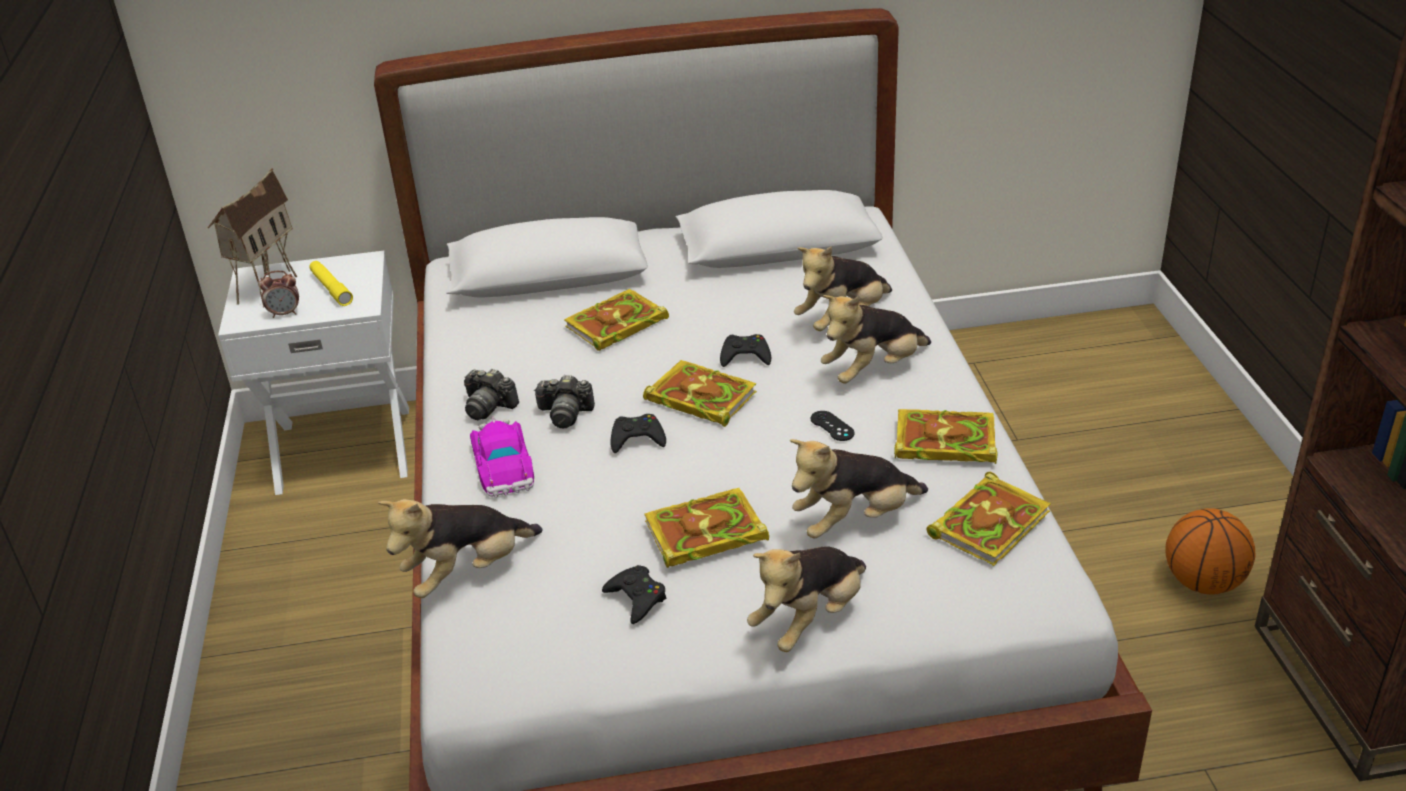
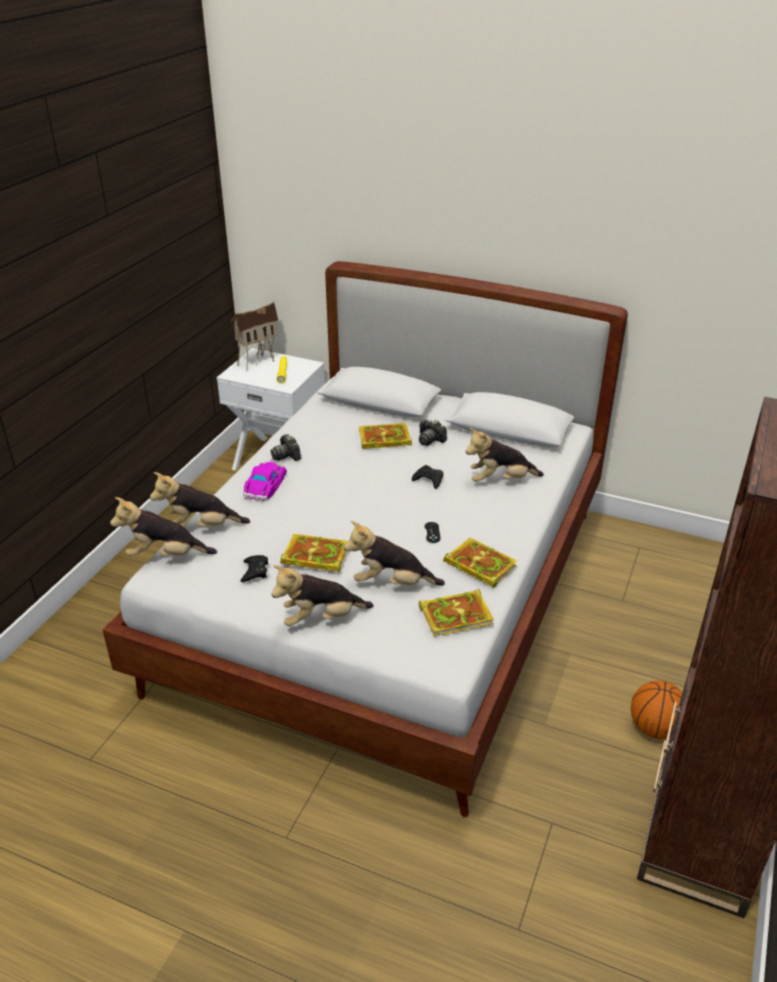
camera: 30 degrees right, 0 degrees up
alarm clock [259,271,299,318] -> none
camera [534,375,595,428] -> camera moved to [419,419,447,446]
black game controller [611,414,666,453] -> none
book [643,360,757,427] -> none
plush toy [821,295,931,384] -> plush toy moved to [110,497,217,556]

